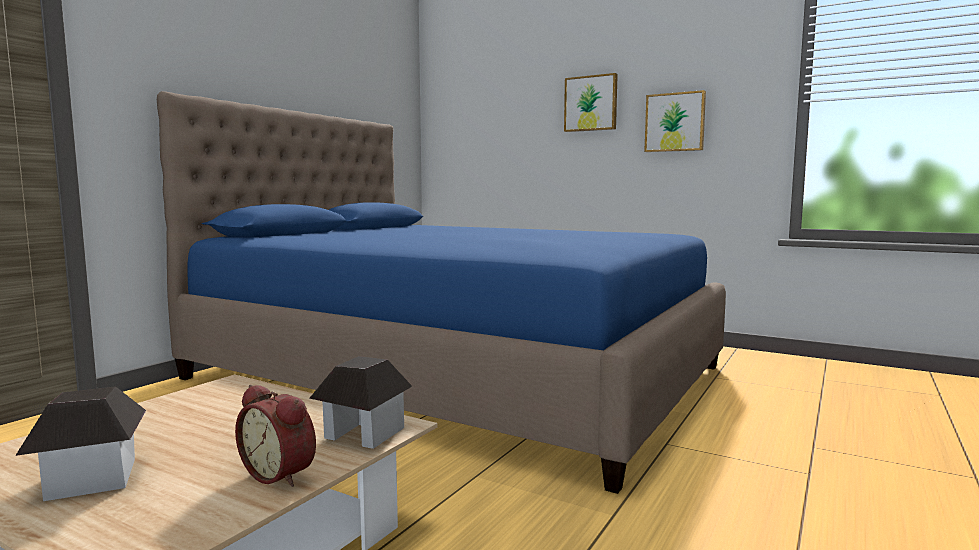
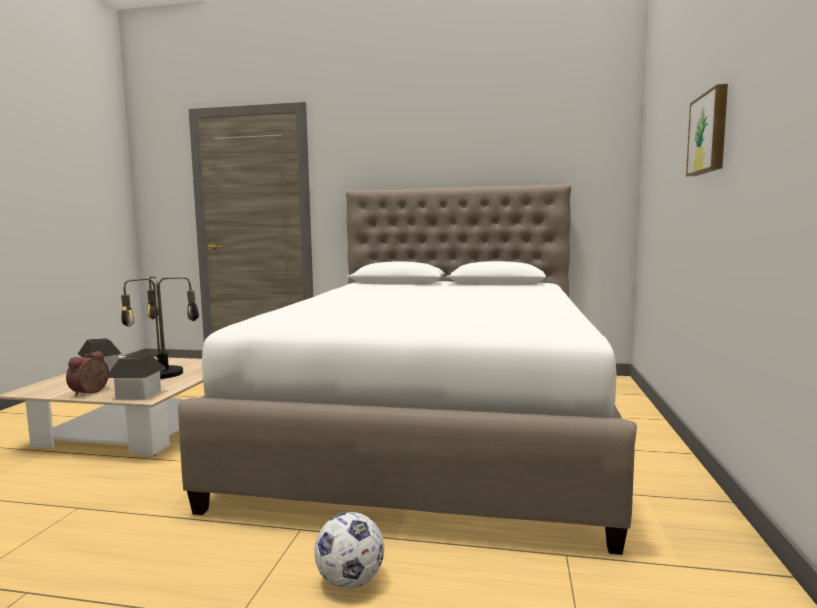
camera: 70 degrees right, 0 degrees up
blue bed [157,91,726,494] -> white bed [178,184,637,555]
picture [644,90,706,152] -> none
none -> table lamp [121,276,199,379]
none -> football [314,512,384,588]

